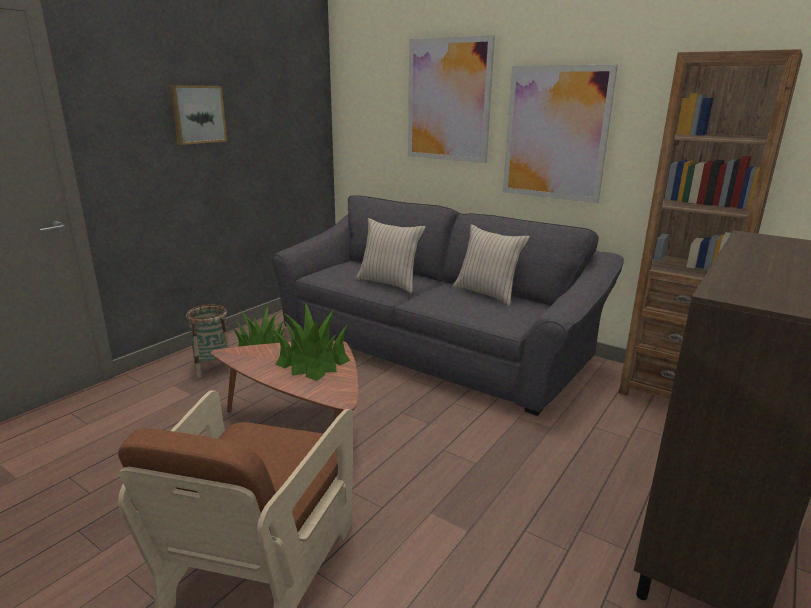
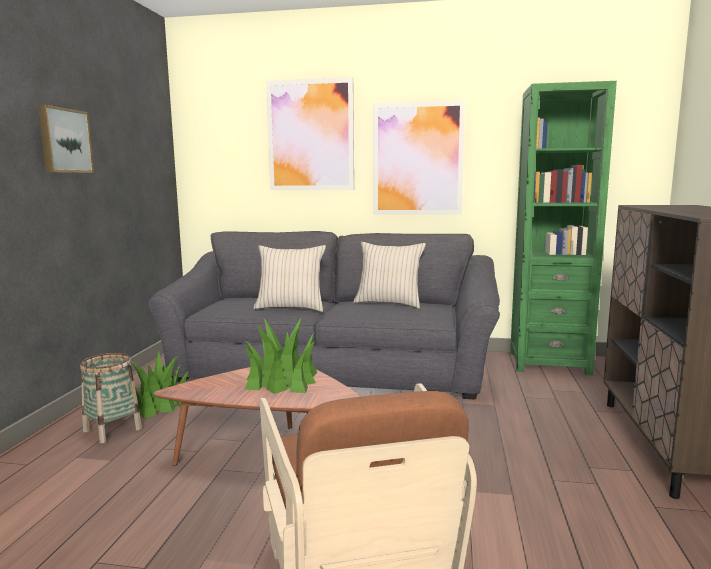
camera: 25 degrees left, 10 degrees down
brown bookcase [619,49,803,400] -> green bookcase [510,81,617,375]

